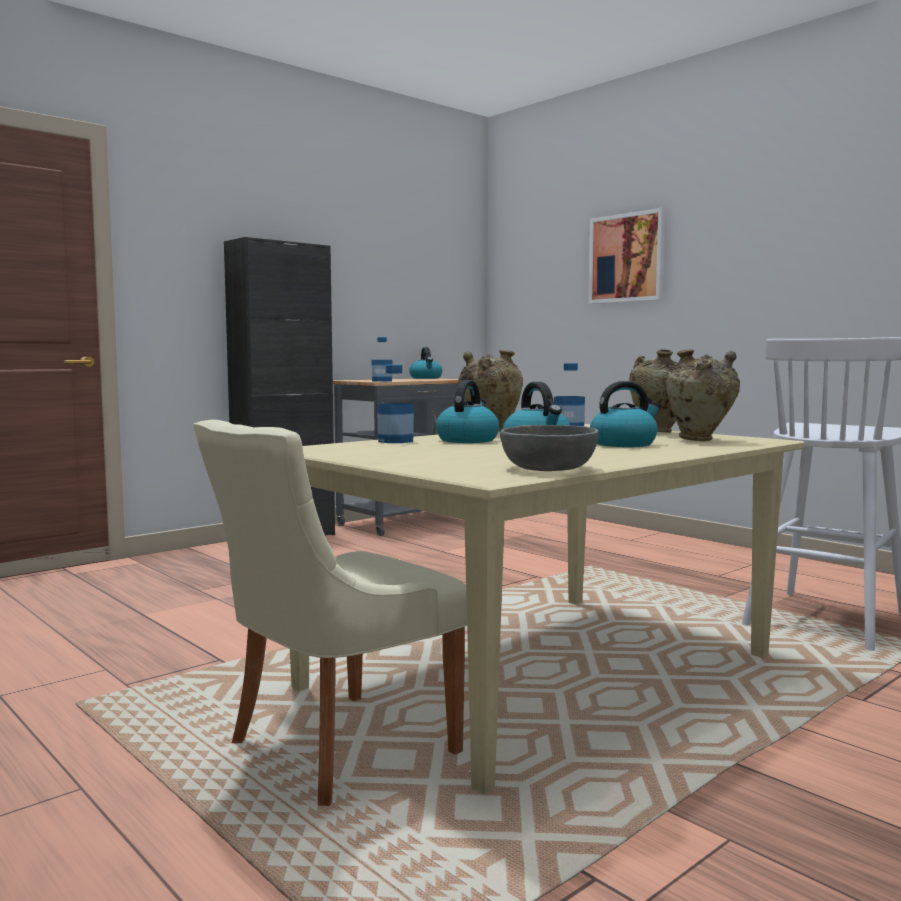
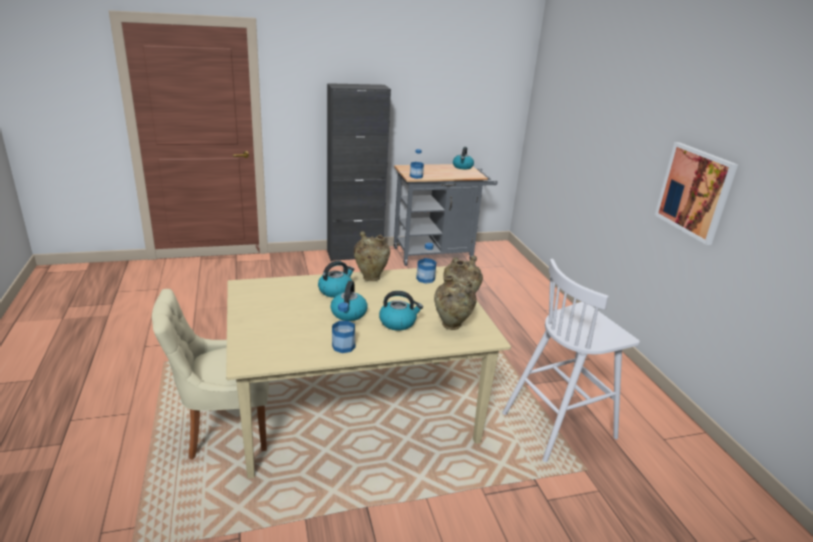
camera: 25 degrees right, 20 degrees up
bottle [377,365,414,443] -> bottle moved to [332,303,355,353]
grey bowl [500,425,599,471] -> none
picture [588,208,665,304] -> picture moved to [655,142,738,245]

